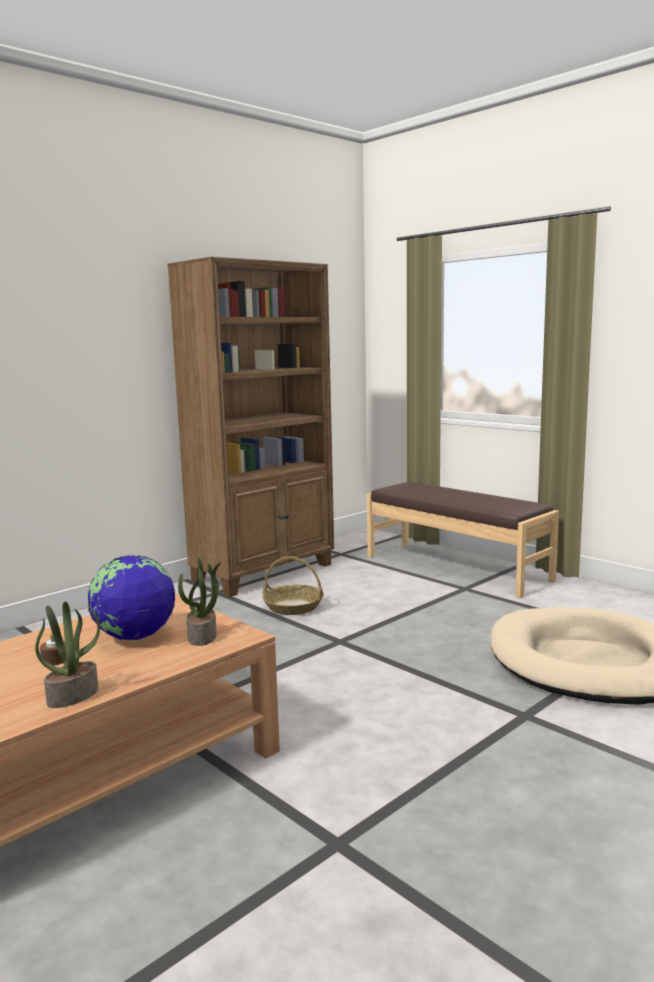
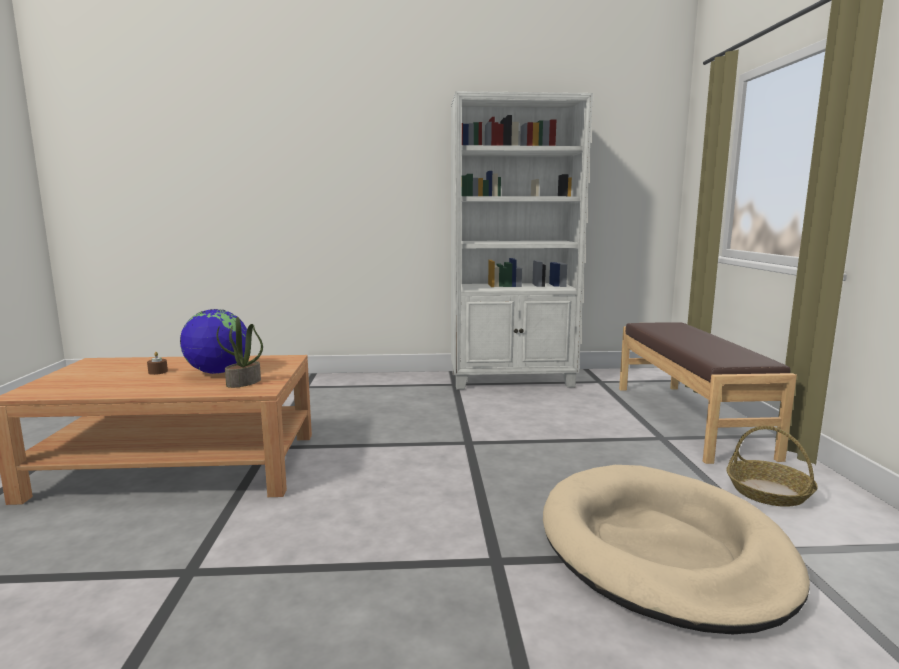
camera: 40 degrees right, 0 degrees up
potted plant [35,602,100,708] -> none
brown bookcase [167,257,334,597] -> white bookcase [451,91,593,390]
basket [262,556,324,615] -> basket moved to [726,426,818,507]

